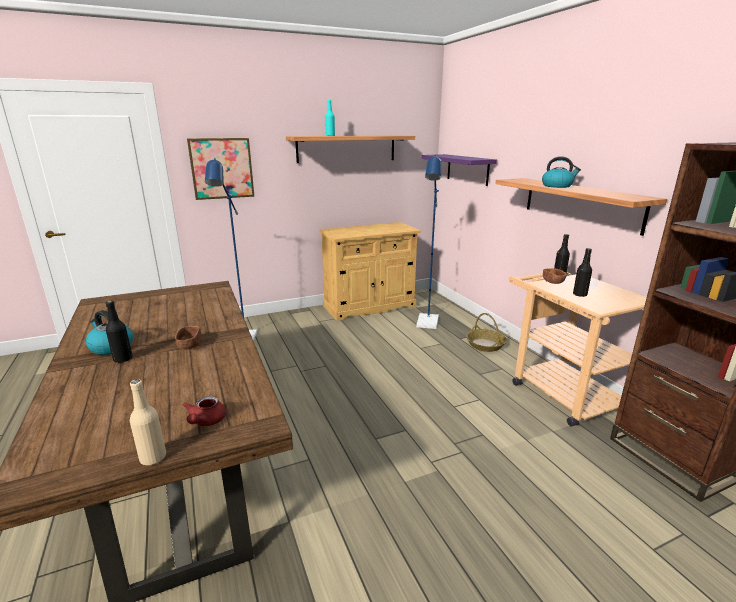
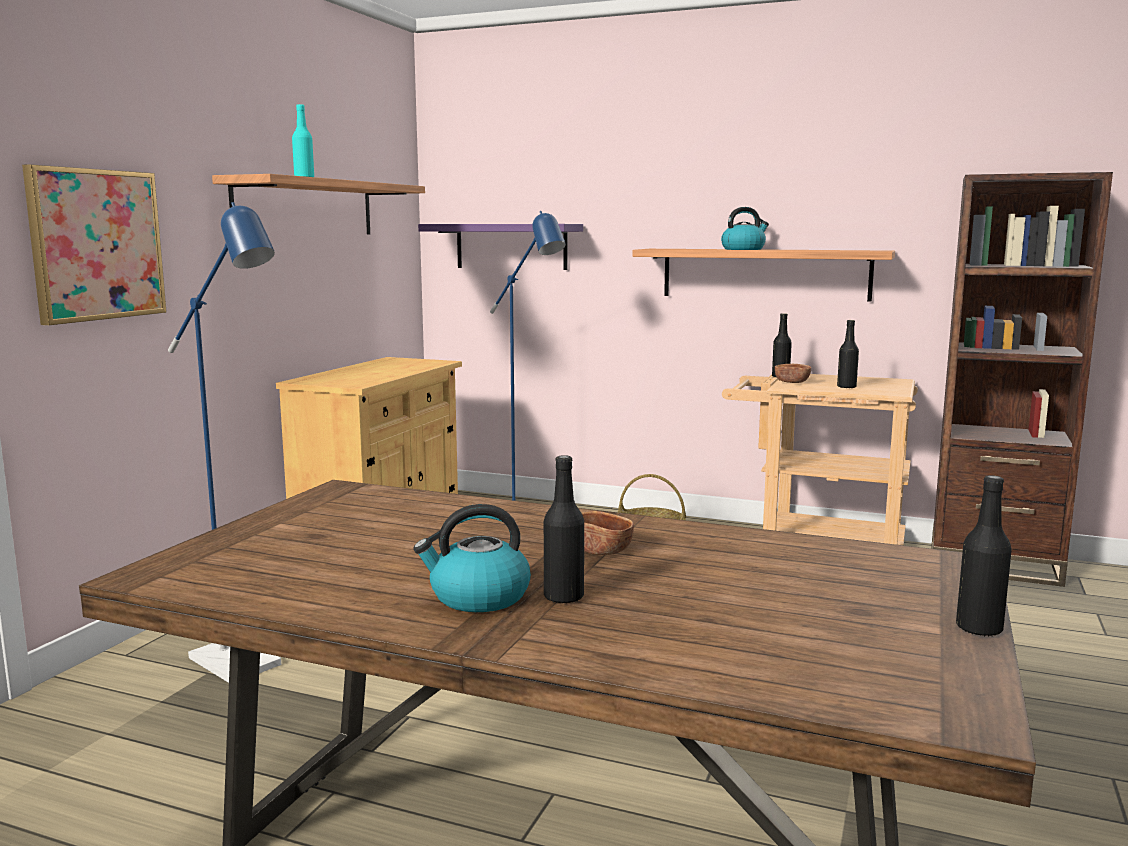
camera: 45 degrees left, 10 degrees down
beige bottle [130,379,166,465] -> black bottle [956,475,1012,637]
red teapot [183,396,226,426] -> none

